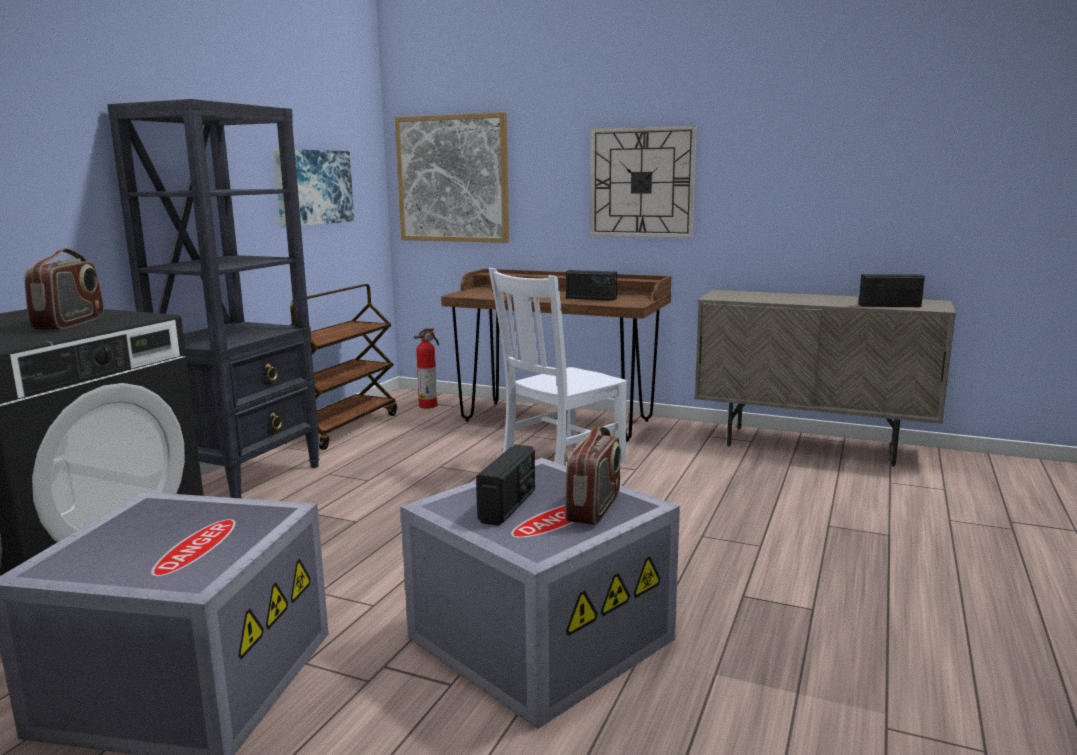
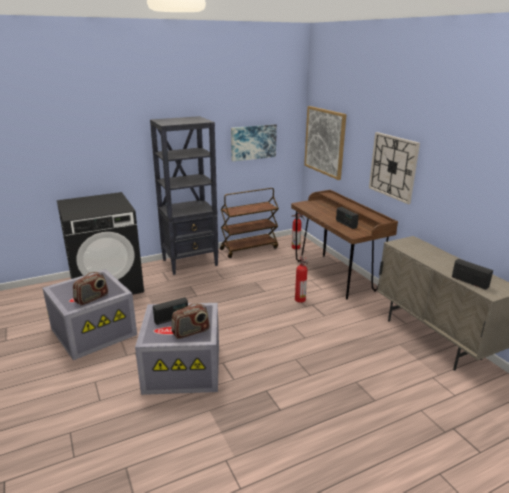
camera: 40 degrees right, 10 degrees up
radio [24,248,104,329] -> radio moved to [73,272,108,306]
white chair [489,268,627,465] -> fire extinguisher [295,256,308,303]

